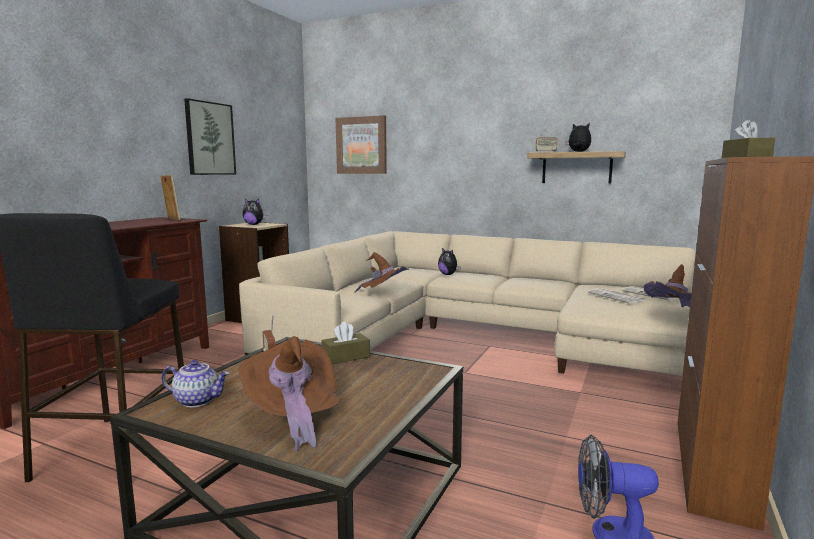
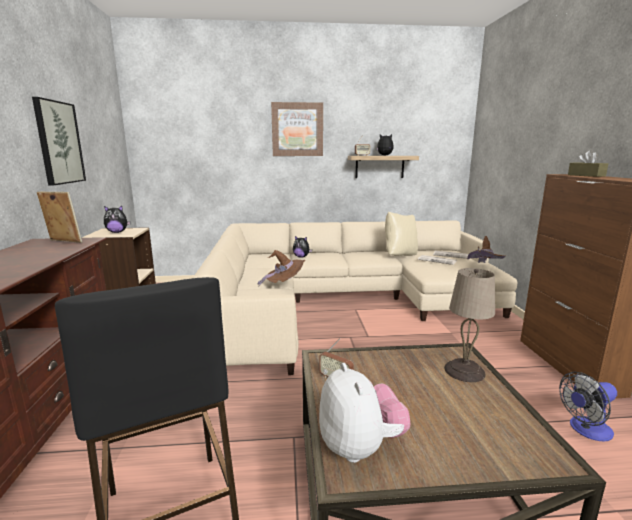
camera: 30 degrees left, 5 degrees up
teapot [161,360,229,407] -> plush toy [319,363,410,463]
brown hat [238,336,342,452] -> none
brown tissue box [322,321,370,364] -> none
picture [336,115,387,174] -> picture moved to [271,102,323,156]
none -> beige pillow [385,211,418,256]
none -> beige table lamp [444,268,495,382]

